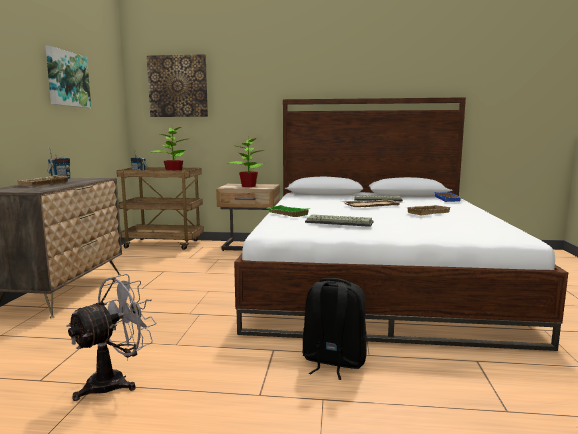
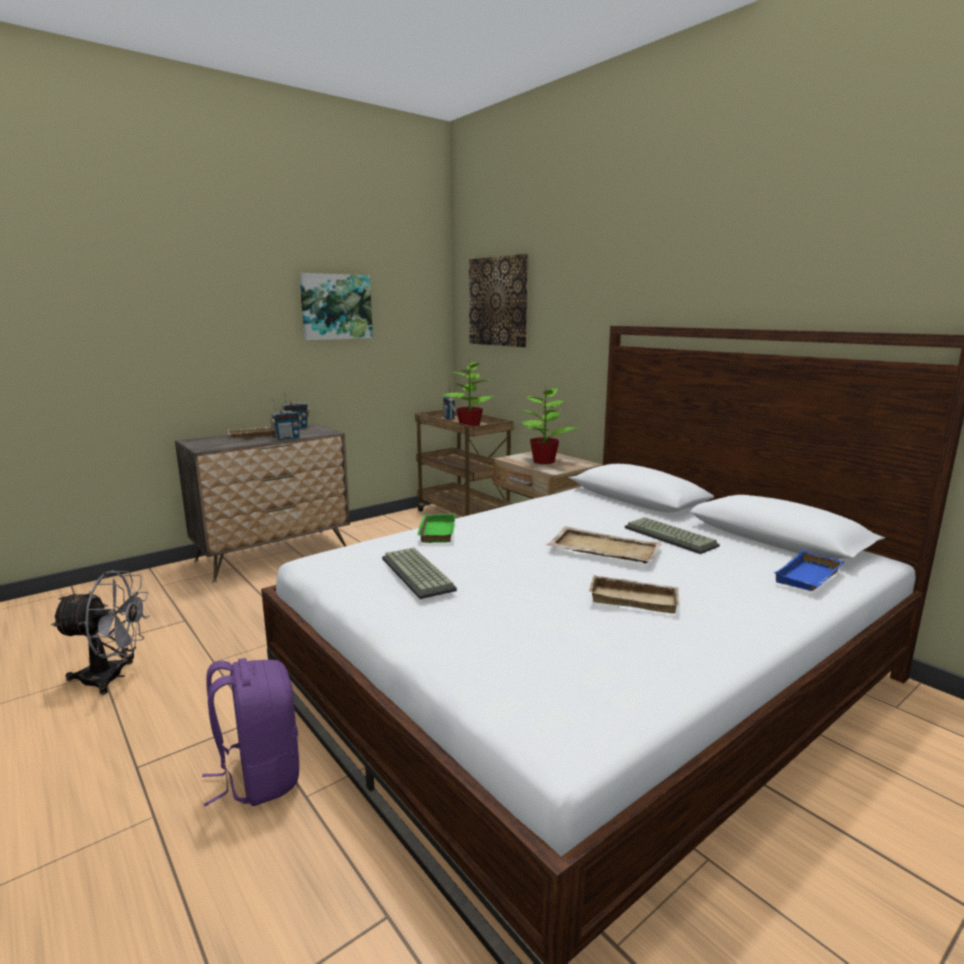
camera: 45 degrees right, 5 degrees up
black backpack [302,278,367,380] -> purple backpack [202,658,299,806]
none -> radio [270,399,302,440]

